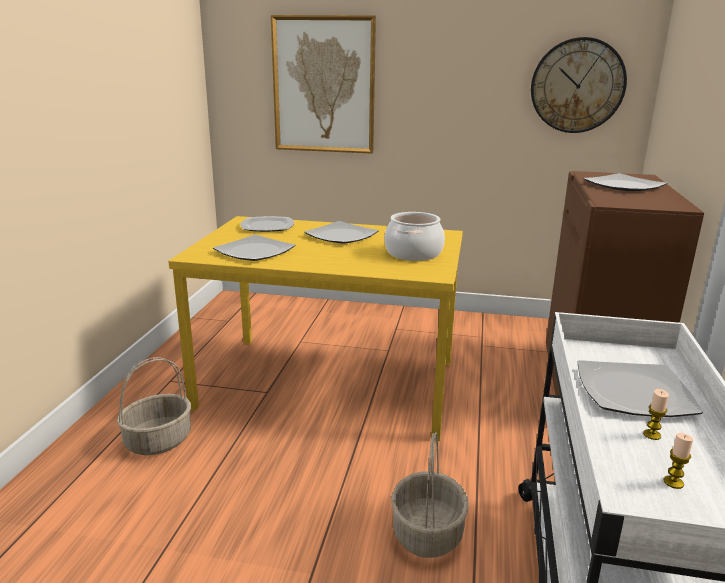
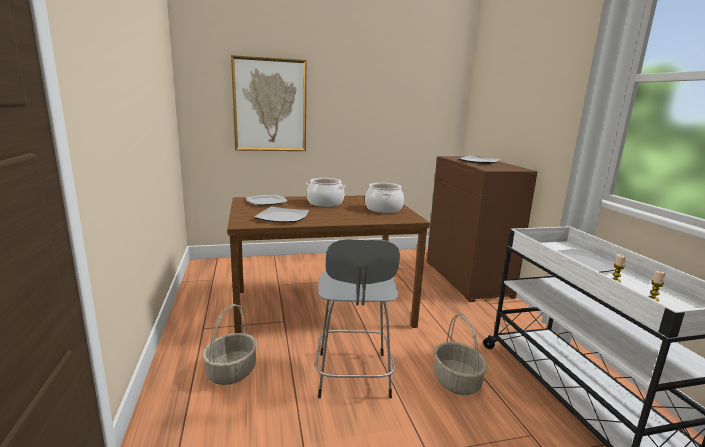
camera: 25 degrees left, 5 degrees down
yellow dining table [168,216,463,441] -> brown dining table [227,195,430,333]
plate [304,221,379,244] -> cooking pot [306,178,346,207]
wall clock [531,37,627,133] -> none
none -> grey stool [315,239,400,398]

